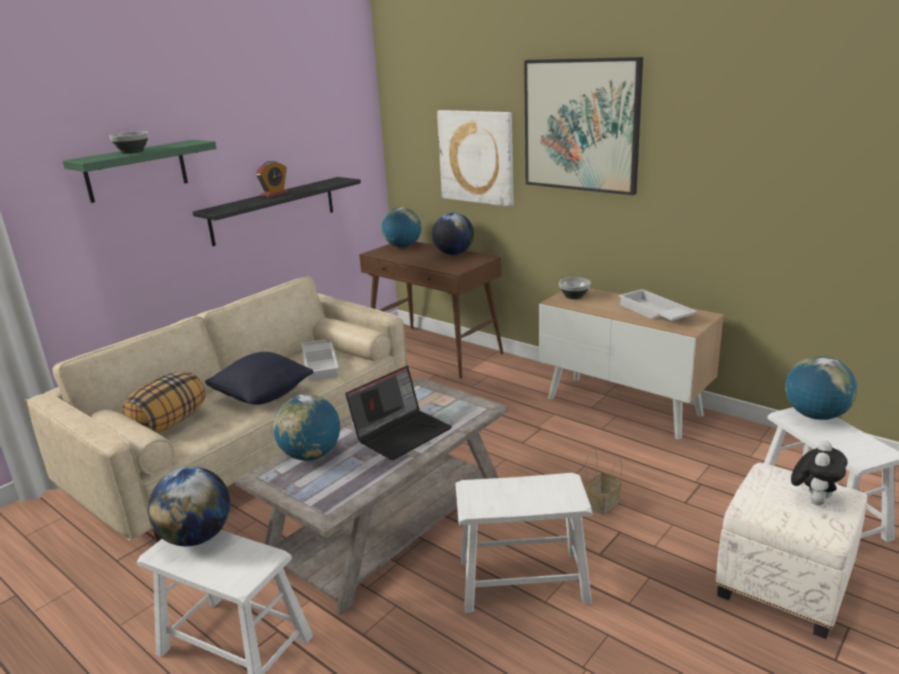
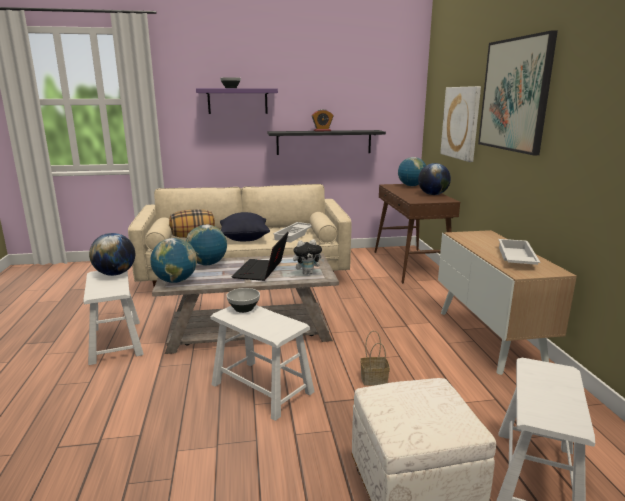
camera: 40 degrees right, 5 degrees down
green shelf [63,140,217,203] -> purple shelf [196,88,278,114]
laptop [345,366,452,460] -> laptop turned 105 degrees clockwise [232,232,289,281]
bowl [559,277,590,299] -> bowl moved to [227,288,260,313]
globe [785,356,857,420] -> globe moved to [150,238,197,283]
plush toy [791,441,848,505] -> plush toy moved to [293,239,324,275]

